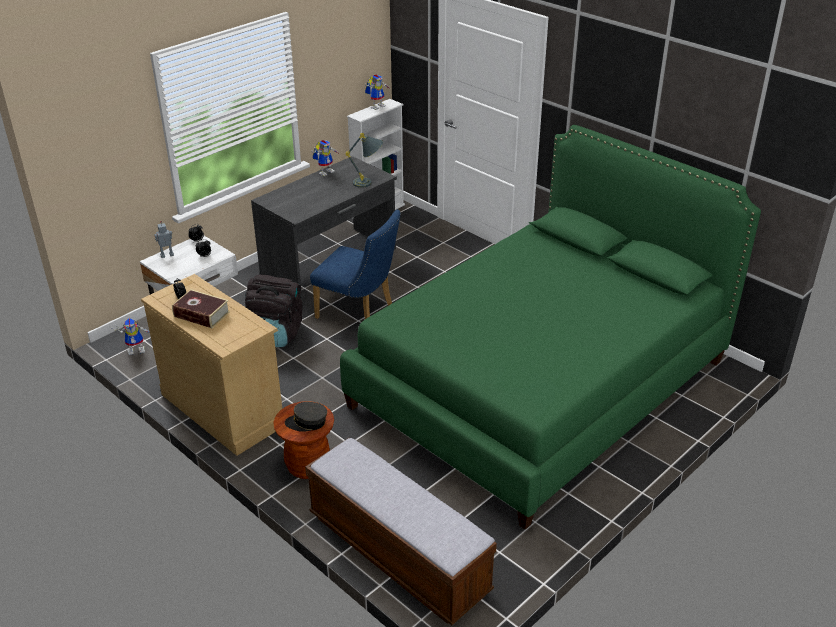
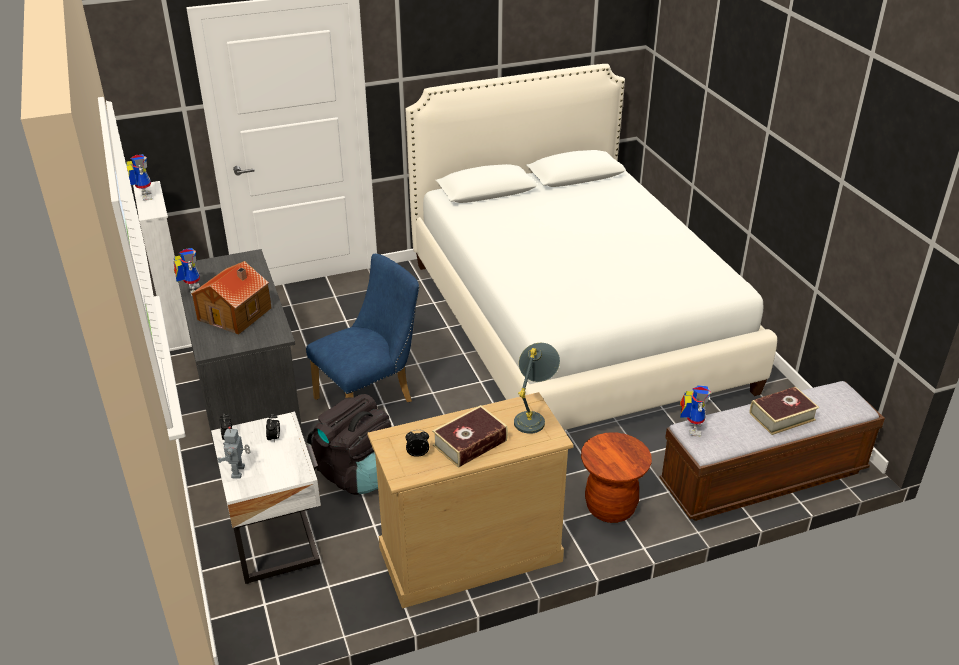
camera: 65 degrees left, 0 degrees up
toy robot [111,318,150,355] -> toy robot moved to [680,385,711,437]
grey cap [285,402,327,432] -> none
green bed [340,125,761,529] -> white bed [406,64,777,430]
grey table lamp [346,133,383,188] -> grey table lamp moved to [514,343,560,434]
none -> toy house [191,261,271,335]
none -> book [749,387,819,435]

